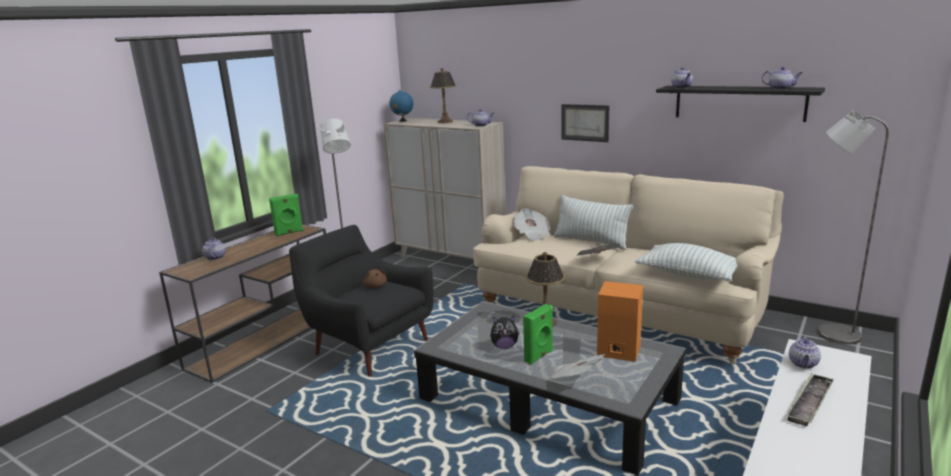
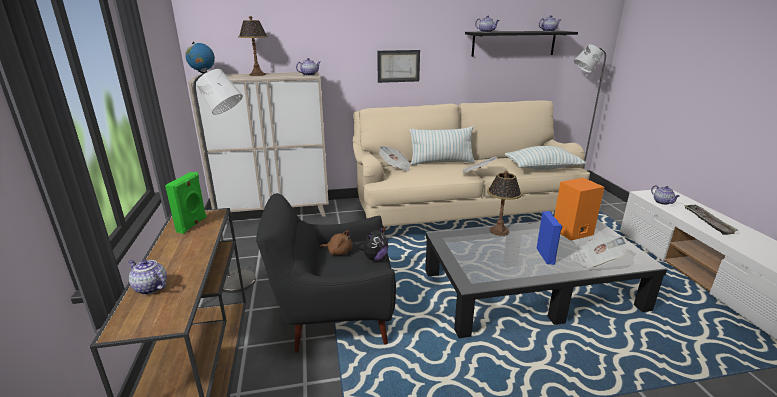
camera: 45 degrees left, 5 degrees up
plush toy [490,316,520,349] -> plush toy moved to [359,227,388,261]
green speaker [523,304,553,365] -> blue speaker [537,211,562,265]

